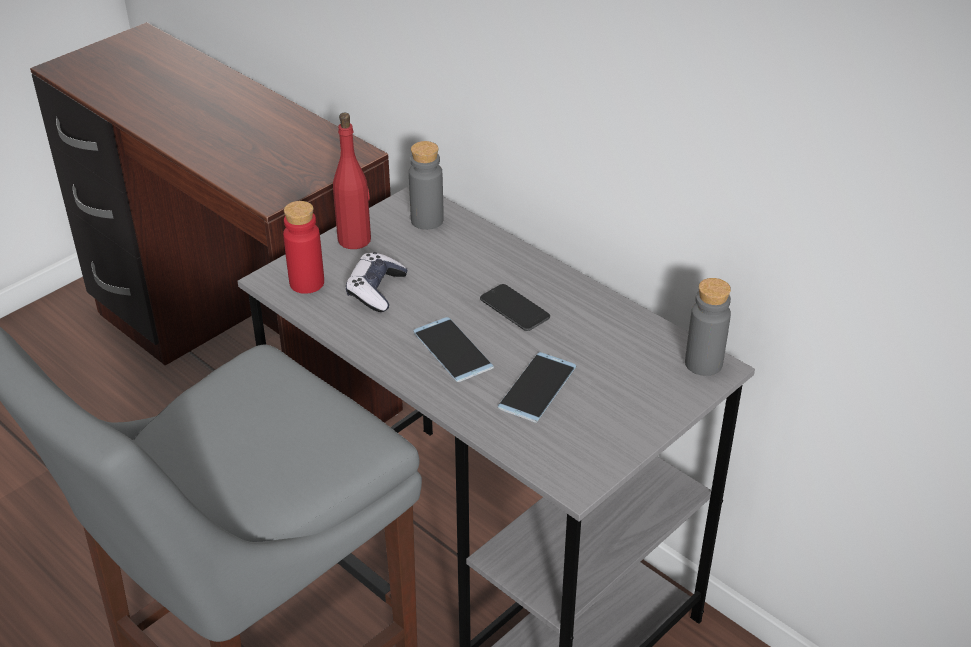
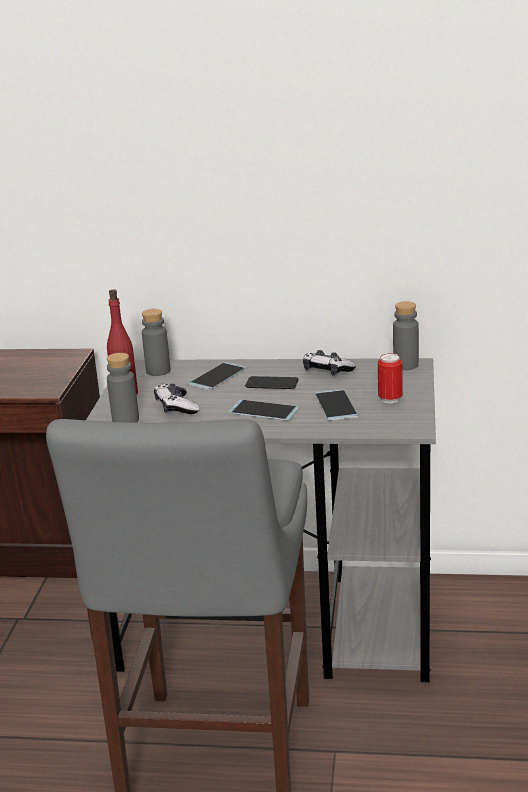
camera: 35 degrees left, 15 degrees down
red bottle [283,201,324,294] -> grey bottle [107,353,139,423]
none -> phone [189,362,246,390]
none -> game controller [303,350,356,376]
none -> can [378,353,403,403]

